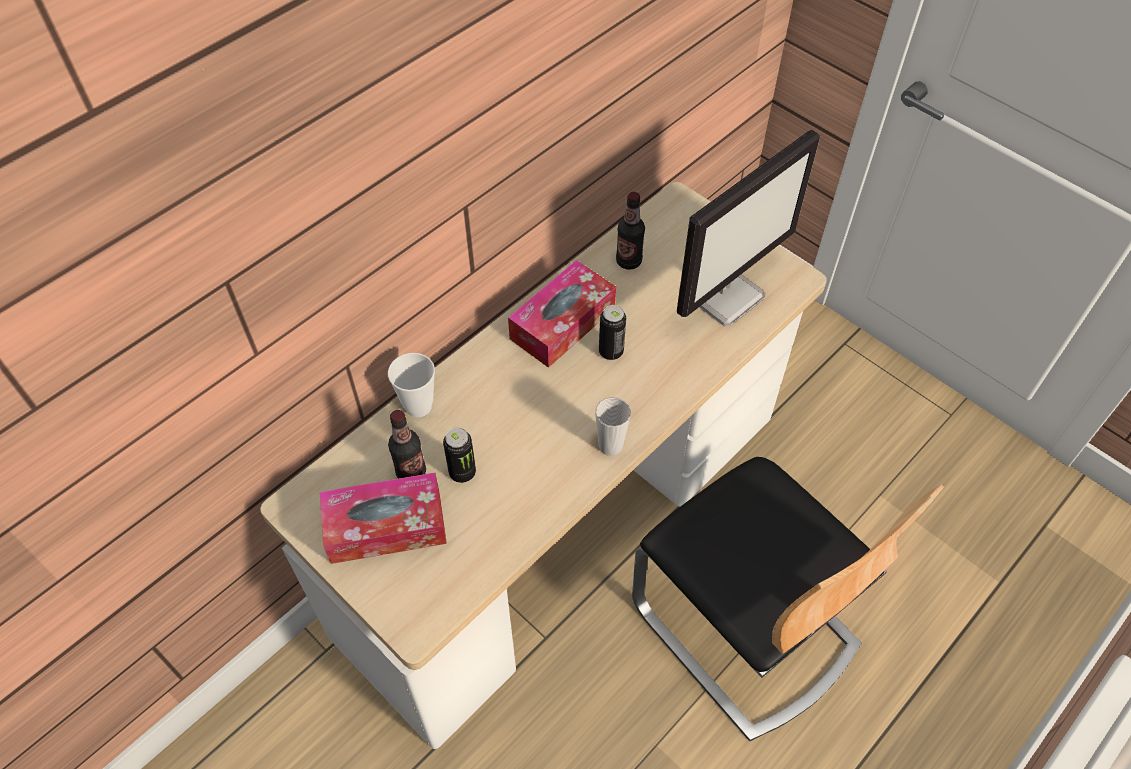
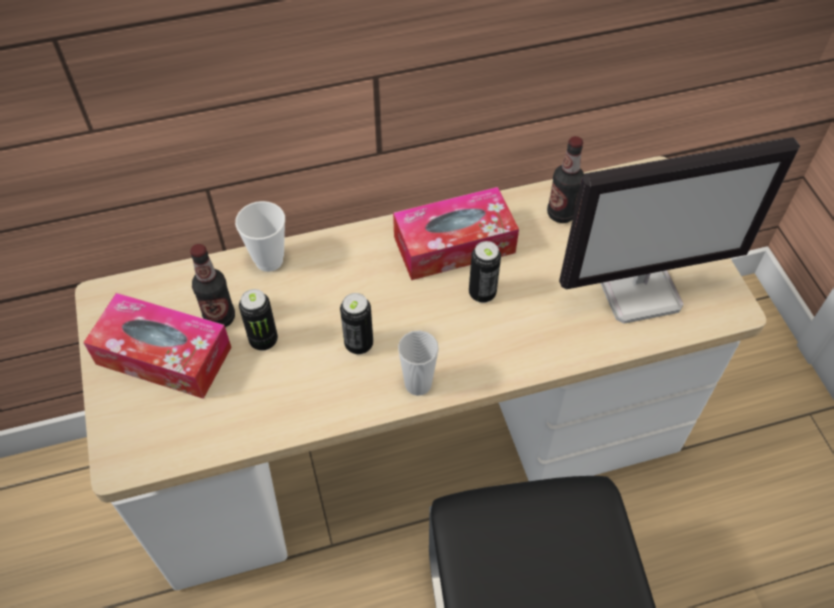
camera: 30 degrees right, 0 degrees up
none -> can [340,293,373,354]

